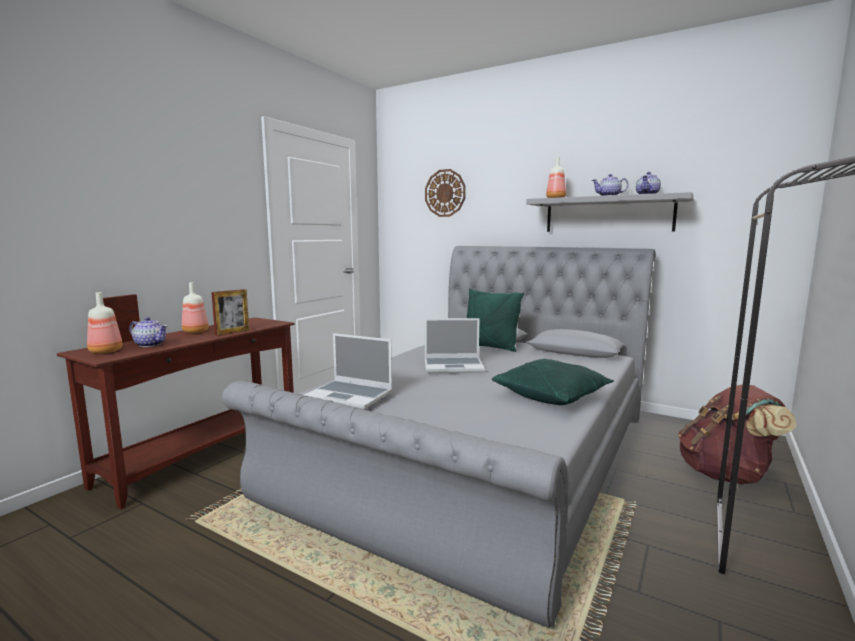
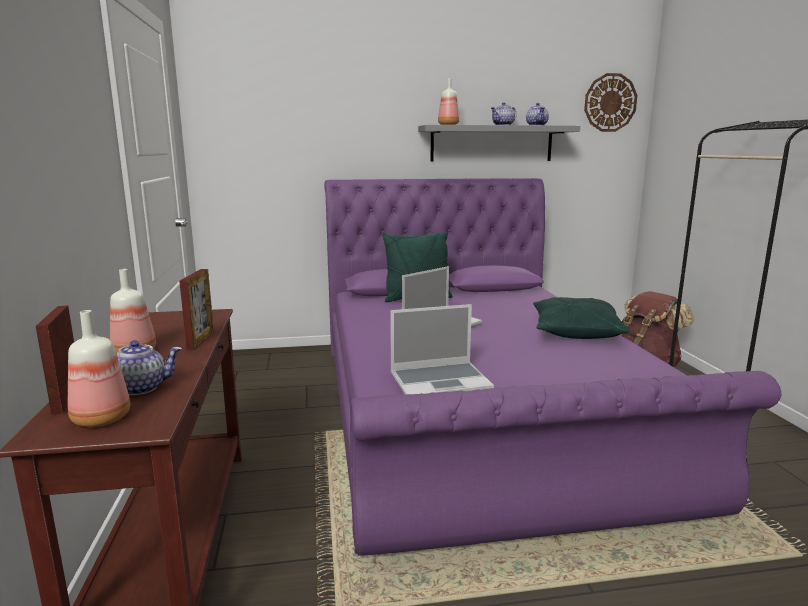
camera: 40 degrees left, 5 degrees up
grey bed [222,246,656,628] -> purple bed [324,178,781,556]
wall clock [425,169,466,217] -> wall clock moved to [584,73,638,132]

